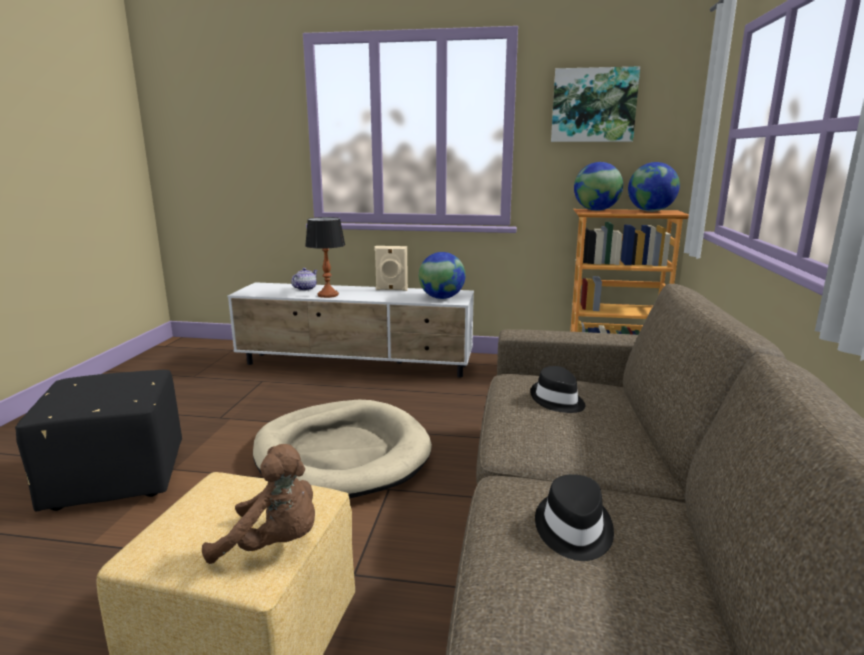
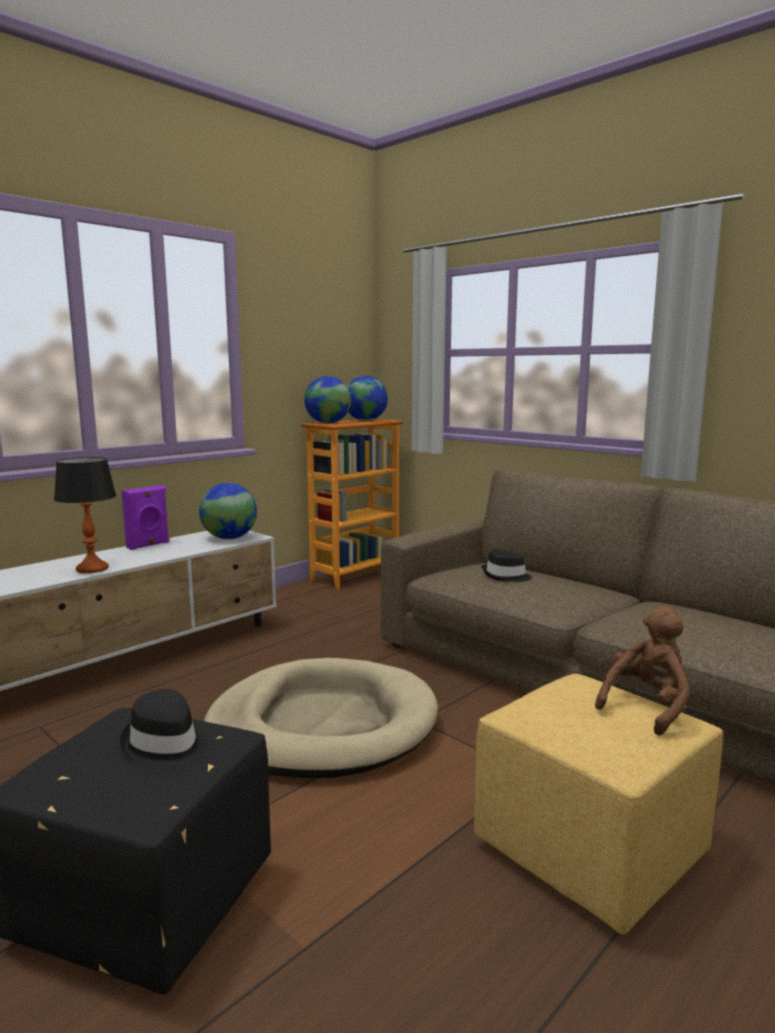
camera: 55 degrees left, 5 degrees down
teapot [291,268,317,291] -> none
beige speaker [375,246,408,291] -> purple speaker [122,485,169,550]
black hat [535,474,614,561] -> black hat moved to [120,689,208,769]
picture [551,66,640,142] -> none

